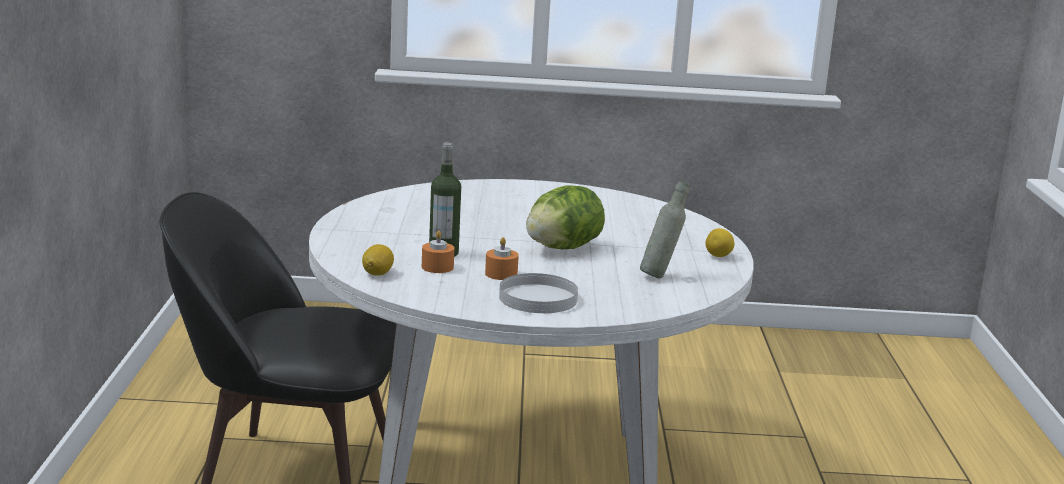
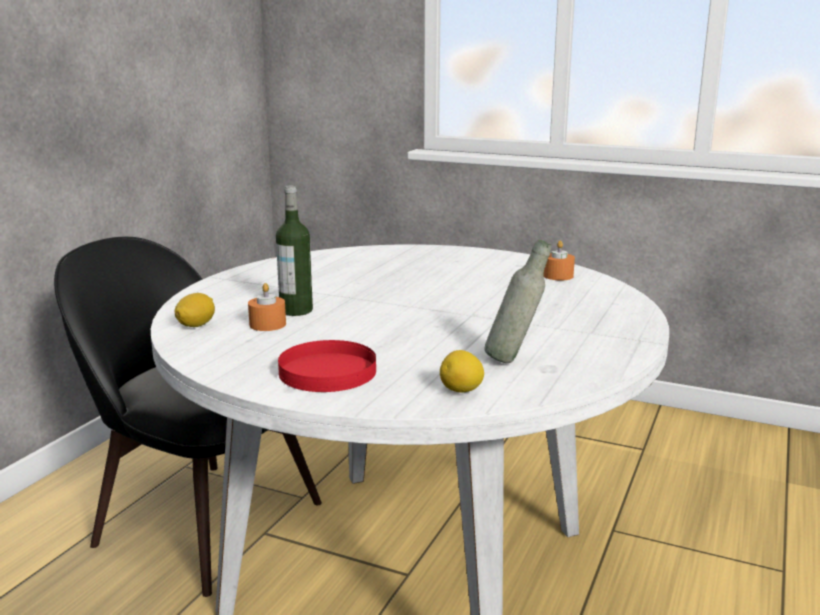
camera: 25 degrees right, 0 degrees up
orange candle [485,237,519,280] -> orange candle moved to [543,241,575,280]
white plate [499,273,578,313] -> red plate [278,340,376,392]
lettuce [526,185,605,249] -> none
lemon [705,228,734,257] -> lemon moved to [440,350,484,392]

